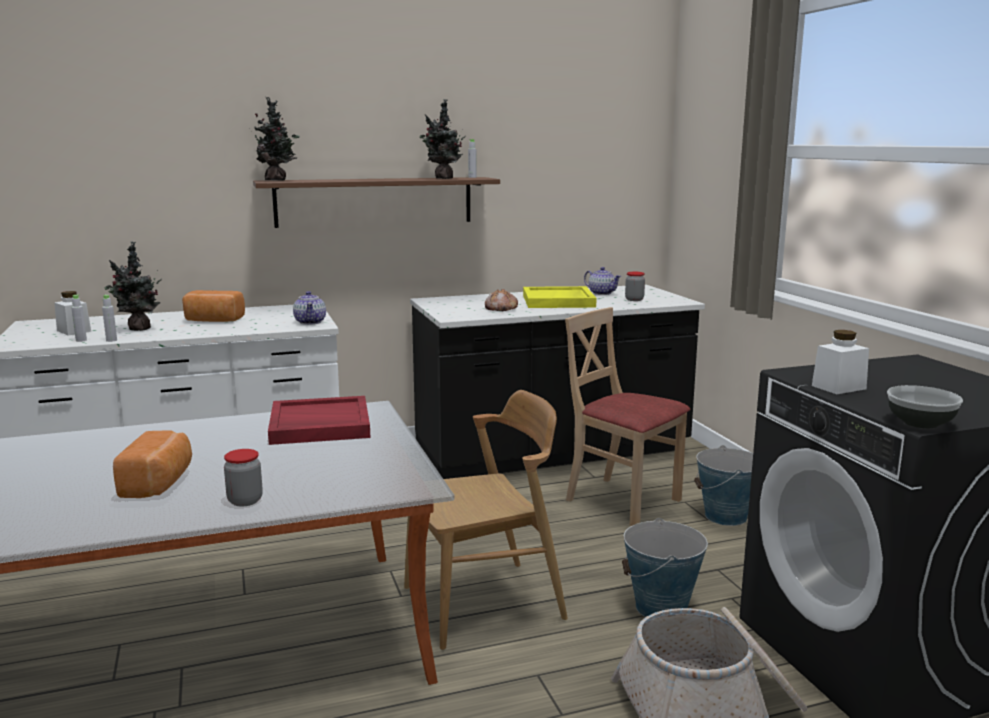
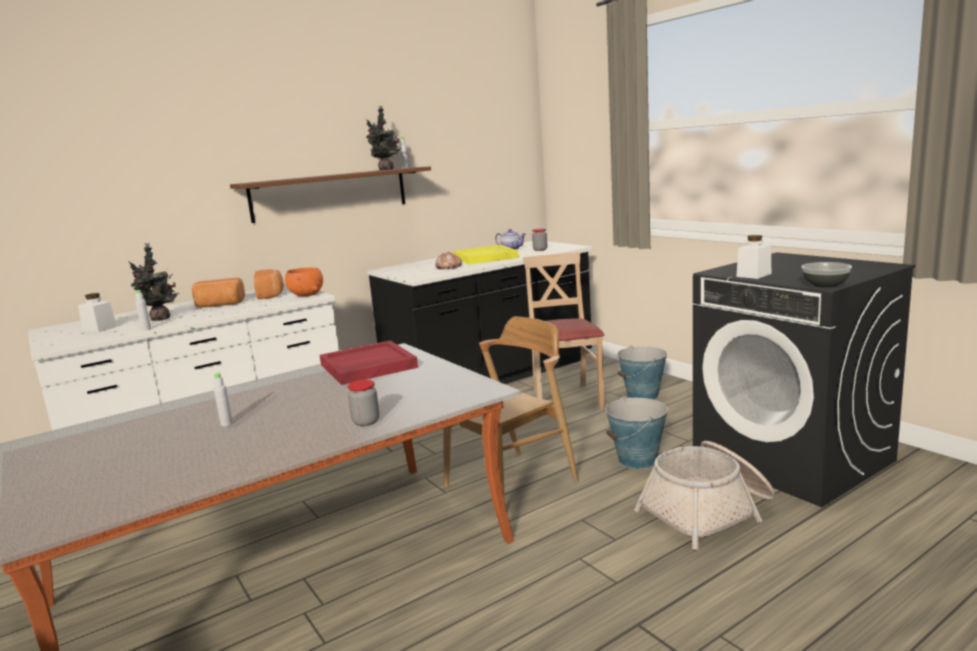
camera: 15 degrees left, 0 degrees up
grey bottle [71,294,87,342] -> grey bottle moved to [214,372,233,426]
bread [113,430,192,498] -> bread moved to [254,269,284,299]
potted plant [249,97,299,181] -> none
teapot [293,291,326,325] -> orange bowl [285,267,323,296]
beige chair [565,307,691,526] -> beige chair turned 60 degrees clockwise [523,252,605,409]

